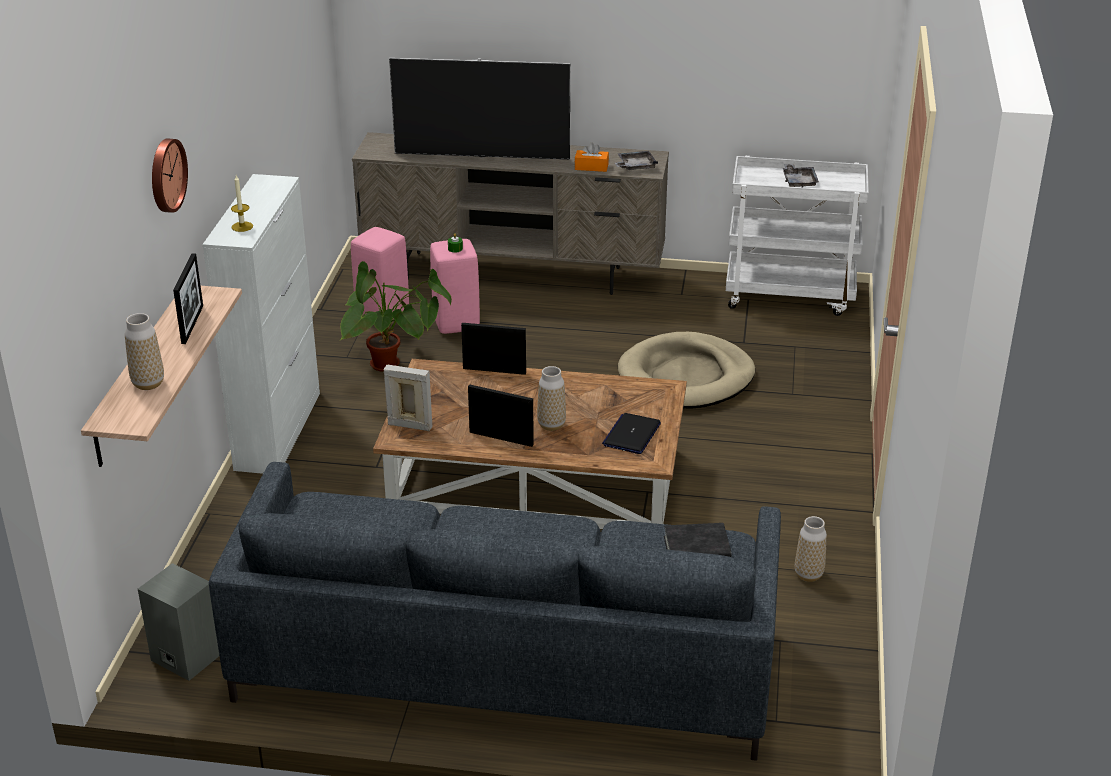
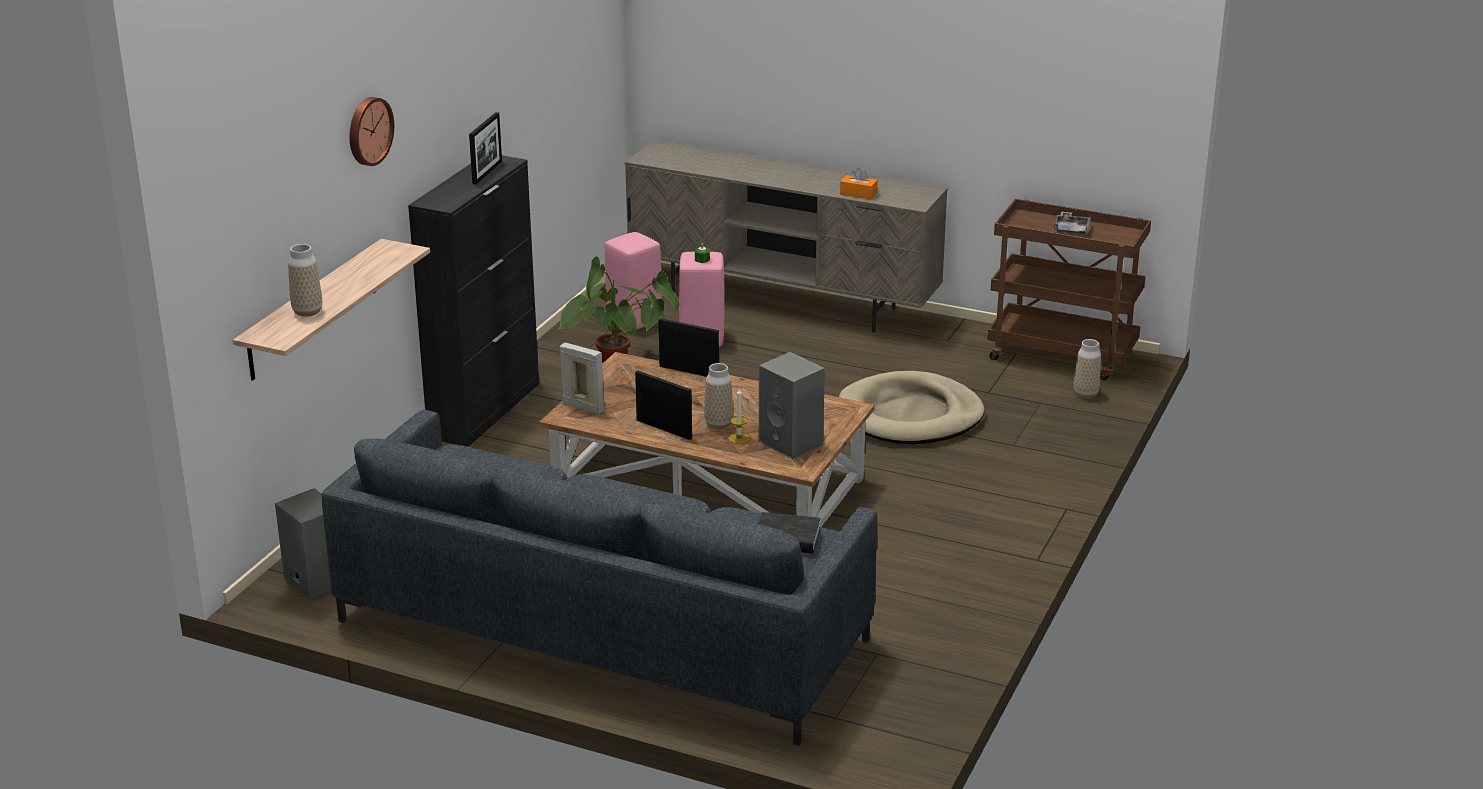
camera: 15 degrees right, 5 degrees down
picture frame [173,253,203,344] -> picture frame moved to [469,112,502,185]
white cabinet [203,174,320,474] -> black cabinet [408,155,539,447]
candle [231,175,253,232] -> candle moved to [728,389,750,444]
television [389,58,571,160] -> none
laptop [602,413,661,454] -> grey speaker [759,352,825,459]
grey tray [614,151,658,170] -> none
white cart [726,156,869,316] -> brown cart [987,199,1151,380]
vase [795,516,827,582] -> vase moved to [1074,339,1101,399]

